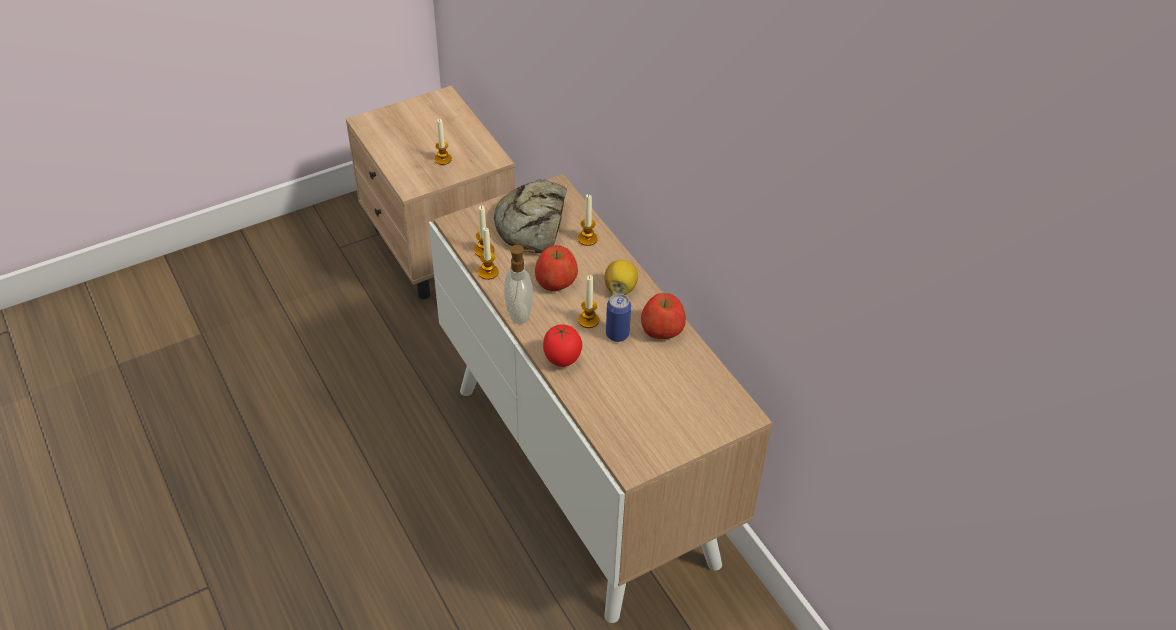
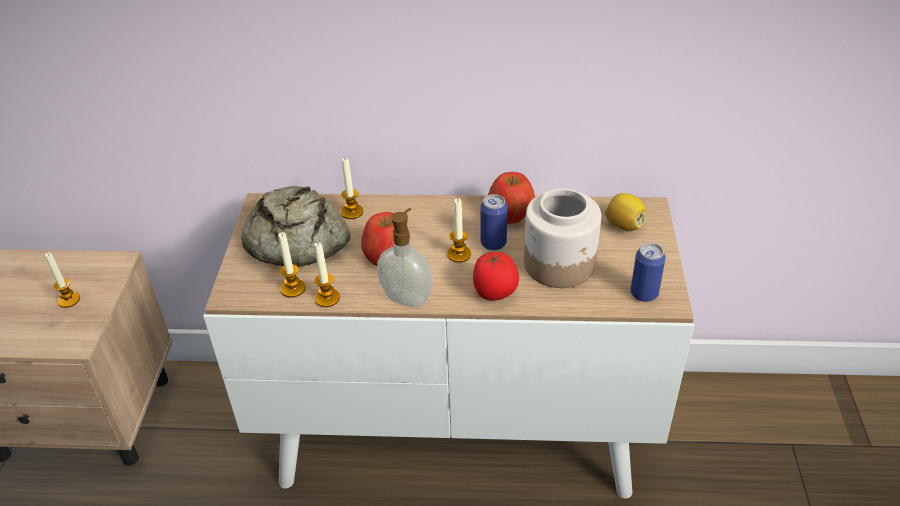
camera: 55 degrees left, 5 degrees down
lemon [604,260,638,295] -> lemon moved to [605,193,647,231]
none -> jar [524,188,601,288]
none -> can [631,243,666,302]

